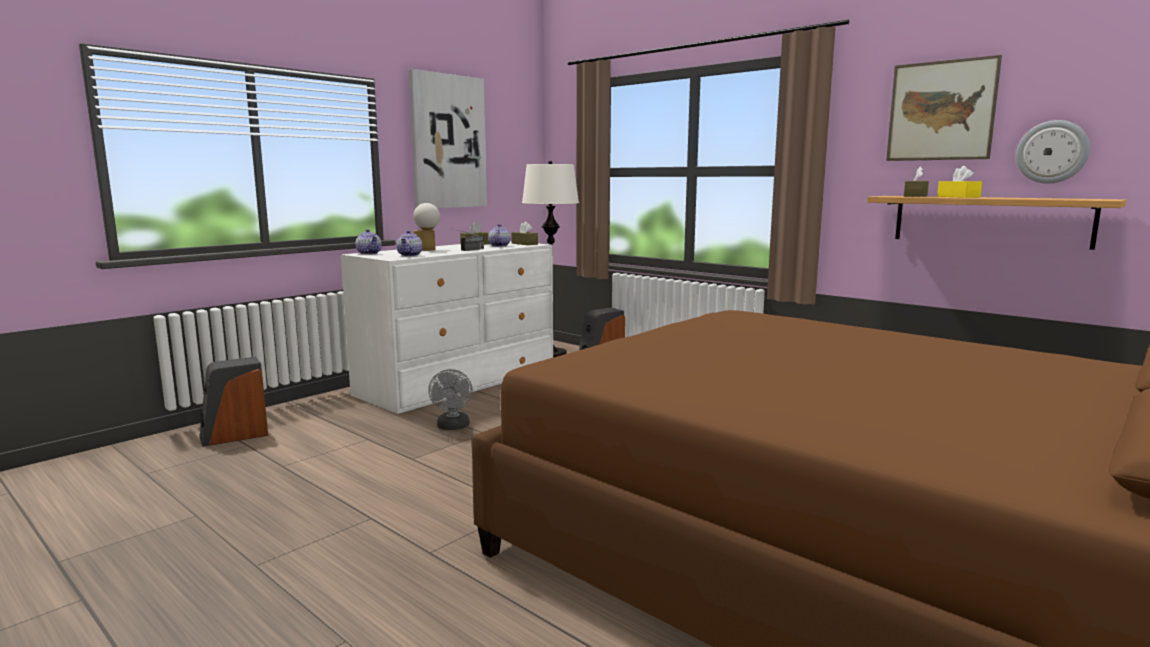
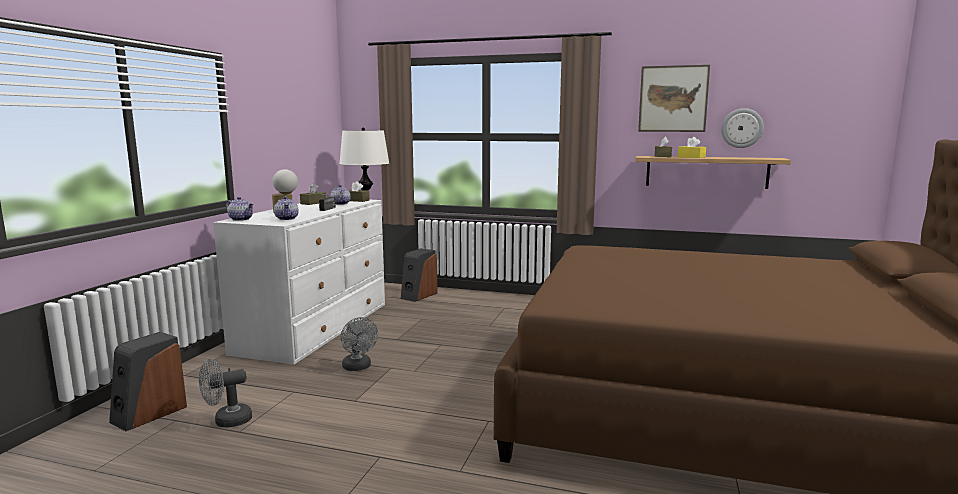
camera: 25 degrees left, 0 degrees up
picture [409,69,487,209] -> none
none -> grey fan [199,358,252,428]

